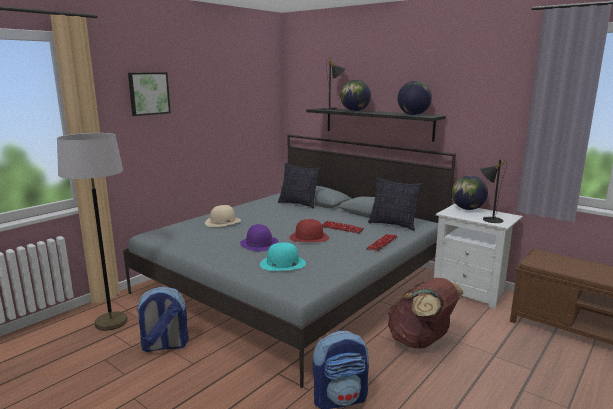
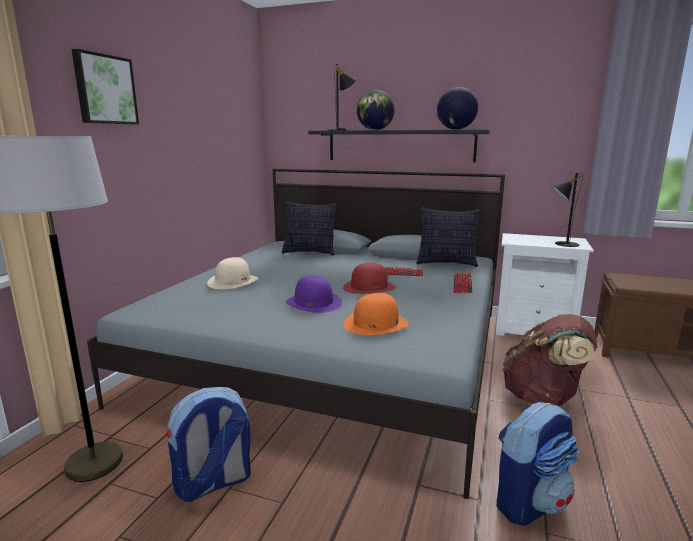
camera: 20 degrees left, 0 degrees up
turquoise hat [260,242,306,271] -> orange hat [343,293,409,335]
globe [452,175,488,210] -> none

